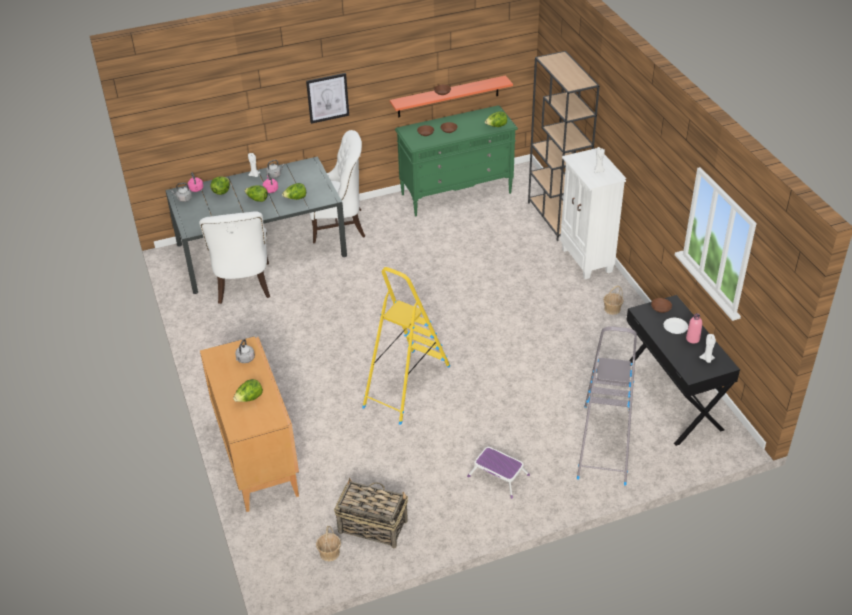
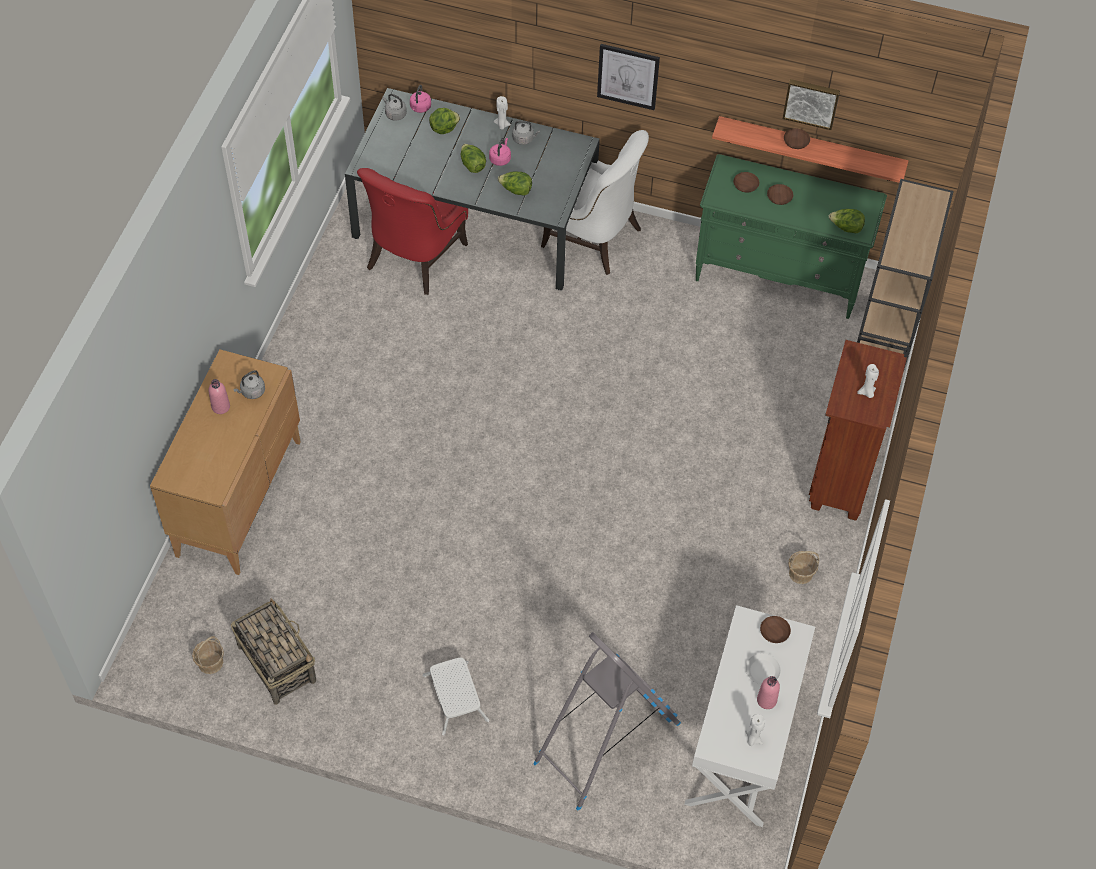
camera: 35 degrees right, 15 degrees up
white chair [199,211,270,304] -> red chair [357,168,468,295]
lettuce [233,379,263,402] -> none
yellow step ladder [362,267,450,425] -> none
purple step ladder [467,447,530,499] -> white step ladder [422,658,489,736]
white cabinet [560,148,627,279] -> brown cabinet [809,340,907,521]
black console table [626,295,740,446] -> white console table [684,605,815,827]
none -> pink bottle [209,379,230,414]
none -> picture [783,79,840,130]

